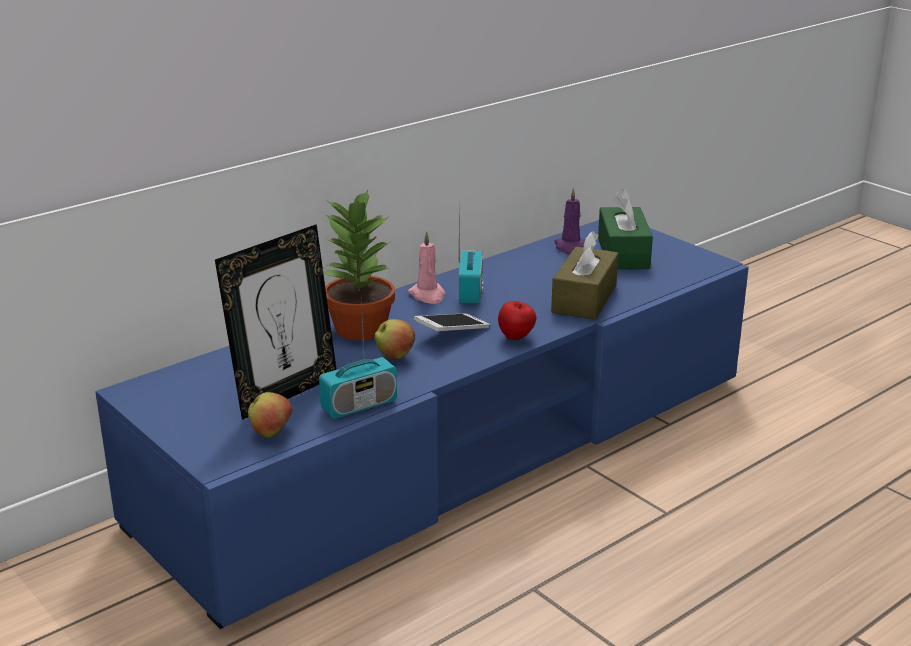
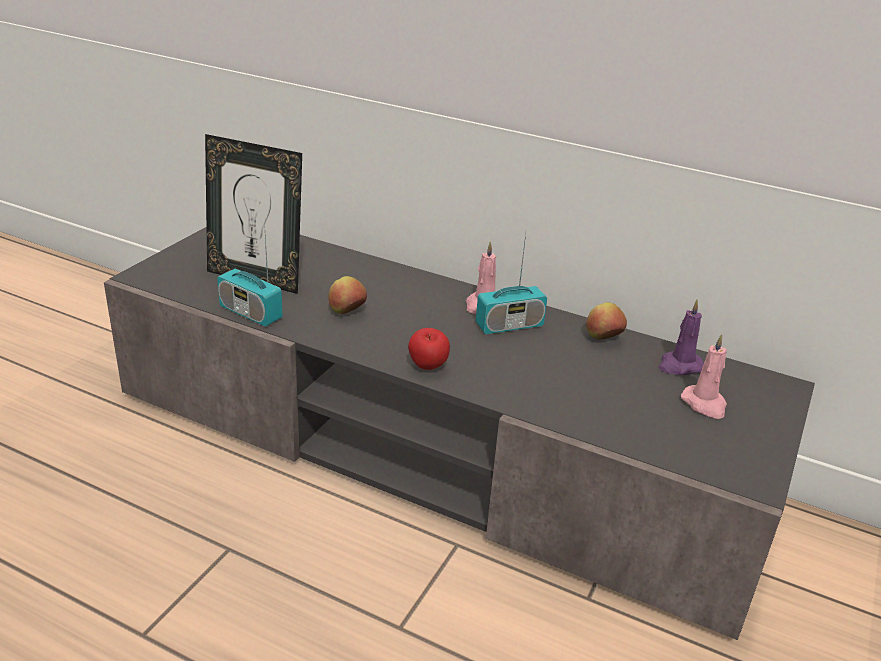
camera: 65 degrees right, 5 degrees up
blue tv stand [95,220,749,629] -> grey tv stand [104,227,815,640]
apple [248,392,293,438] -> apple moved to [587,302,627,340]
potted plant [323,190,395,340] -> none
phone [414,313,490,331] -> none
brown tissue box [551,231,619,320] -> none
green tissue box [598,189,653,269] -> pink candle [681,334,727,419]

